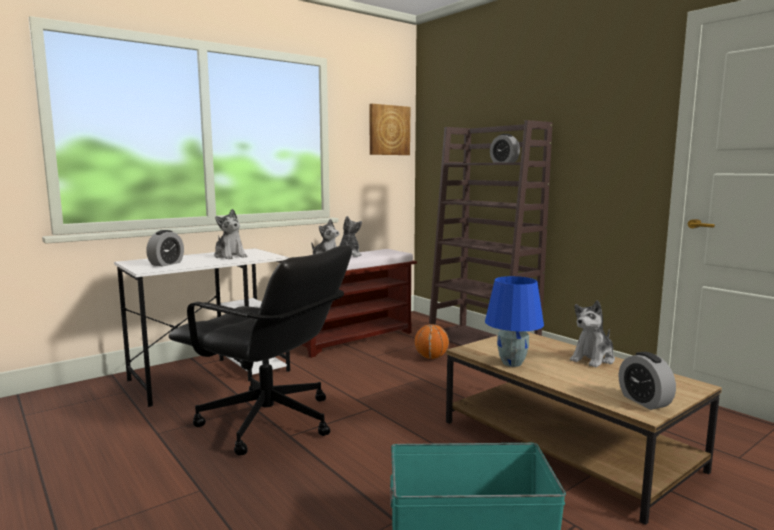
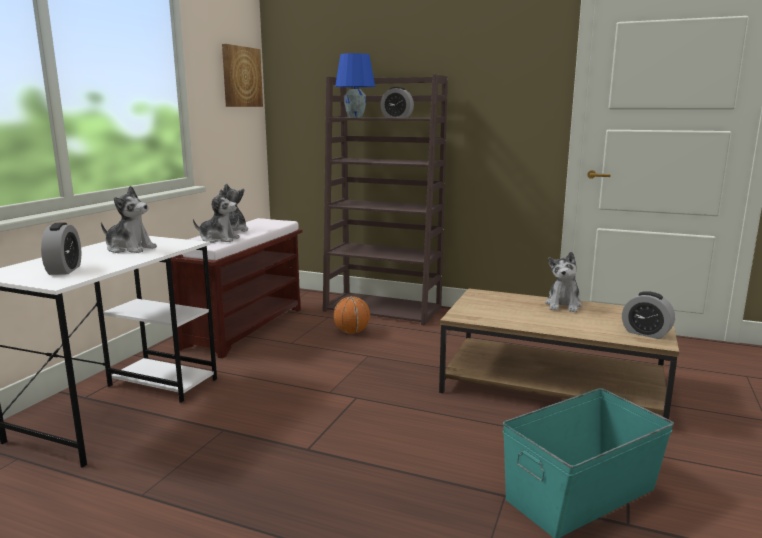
camera: 30 degrees left, 5 degrees up
black office chair [169,245,352,456] -> none
blue table lamp [485,276,544,367] -> blue table lamp moved to [335,53,375,118]

